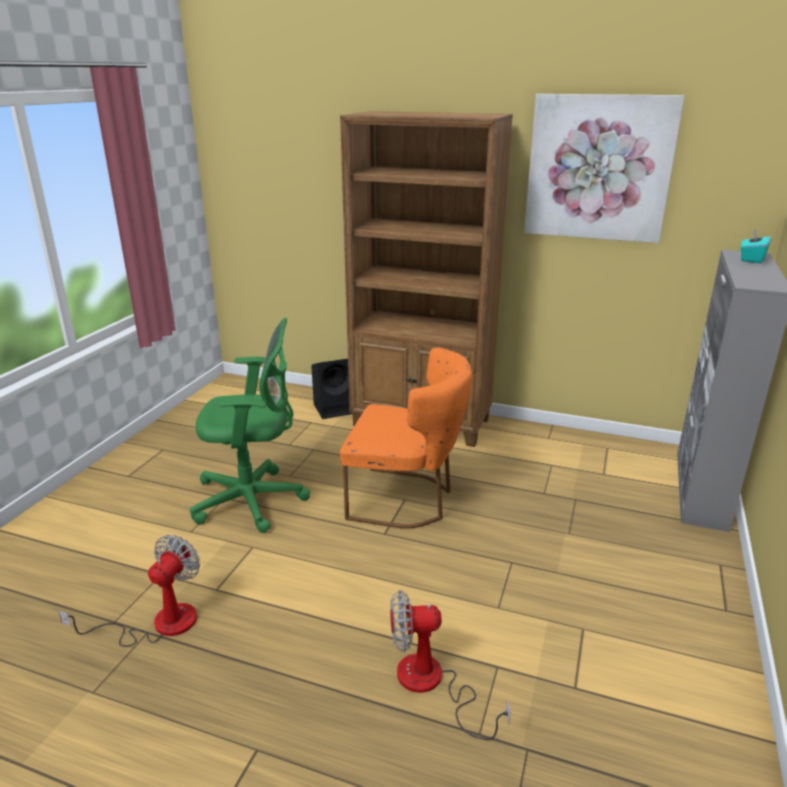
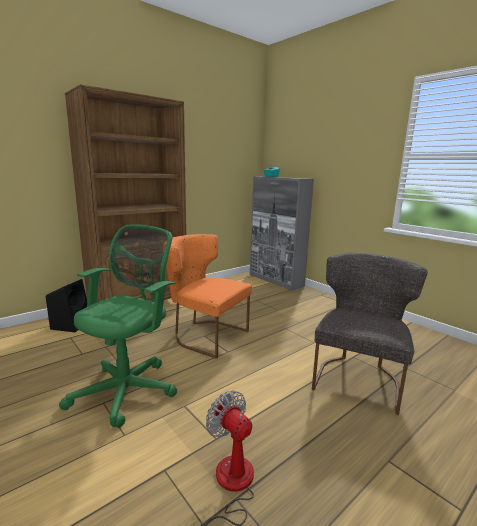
camera: 60 degrees left, 10 degrees down
orange chair [340,347,472,529] -> orange chair turned 105 degrees counterclockwise [166,234,252,359]
fan [390,590,511,740] -> grey chair [312,252,428,415]
picture [524,94,685,243] -> none

